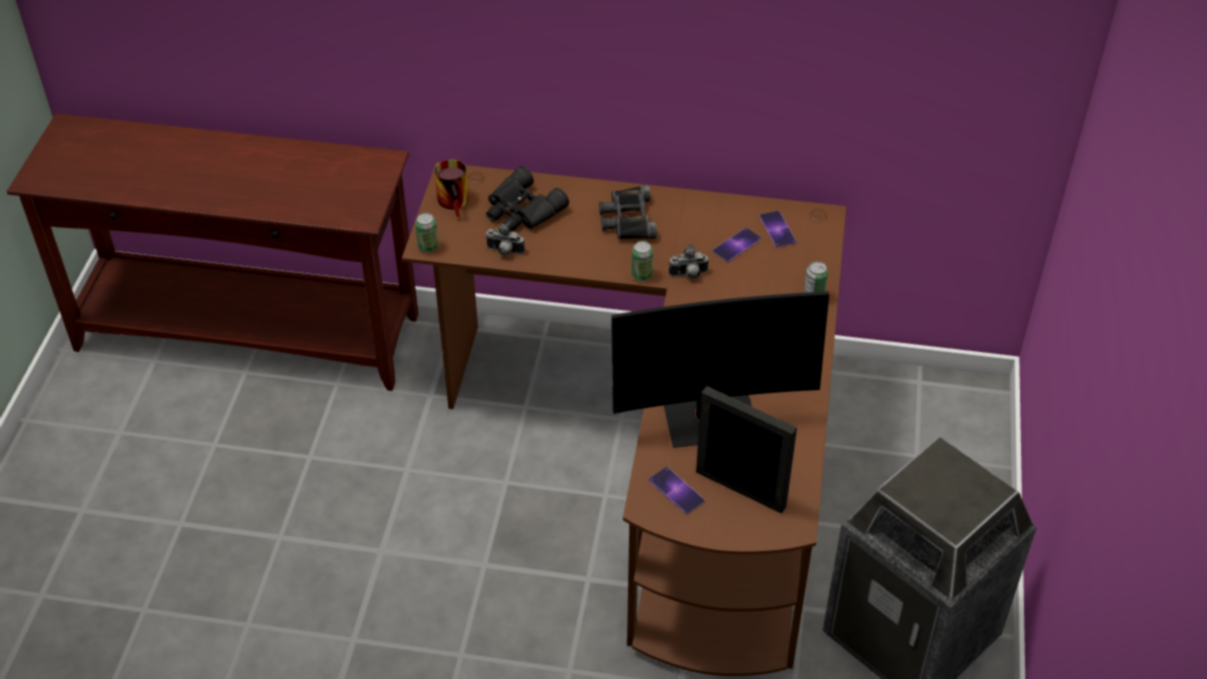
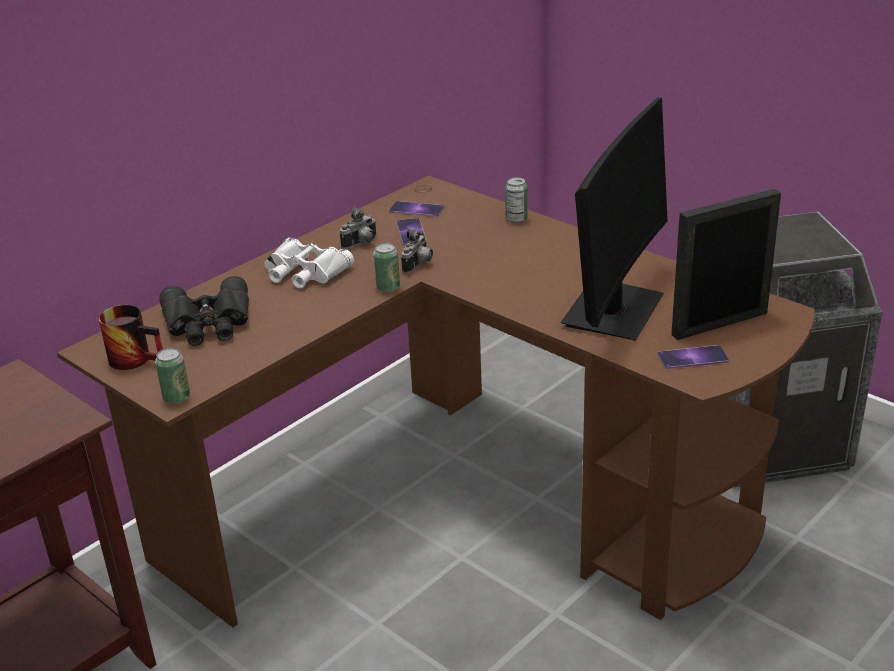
camera: 55 degrees left, 15 degrees down
camera [485,222,525,256] -> camera moved to [340,207,377,249]
black binoculars [599,185,657,239] -> white binoculars [265,237,354,289]

